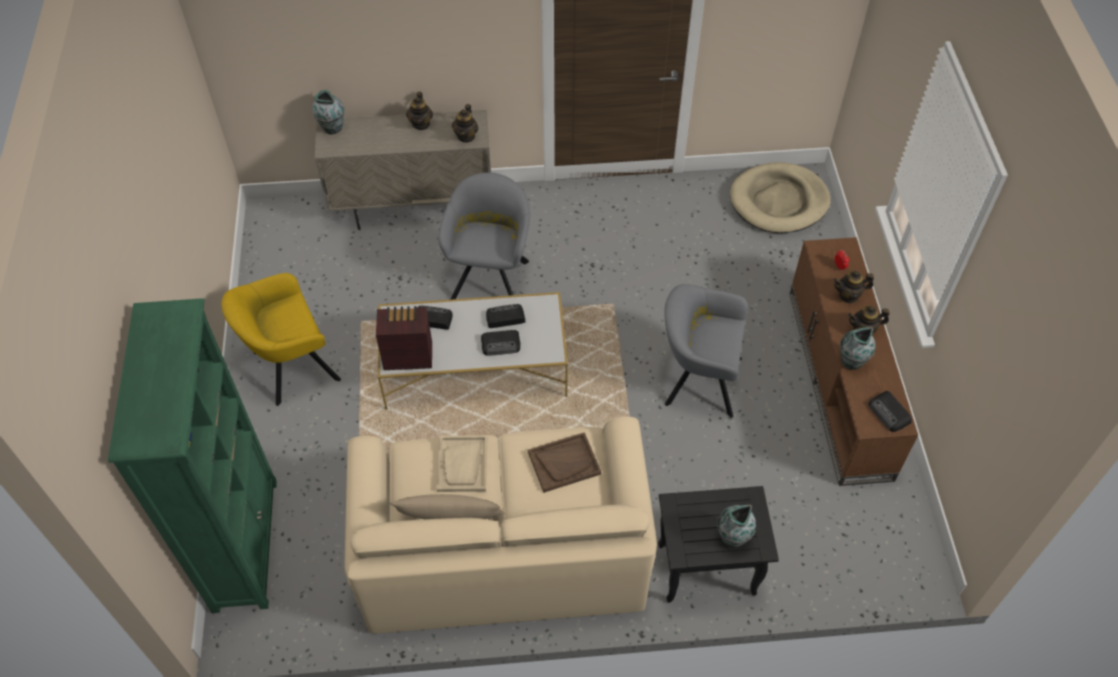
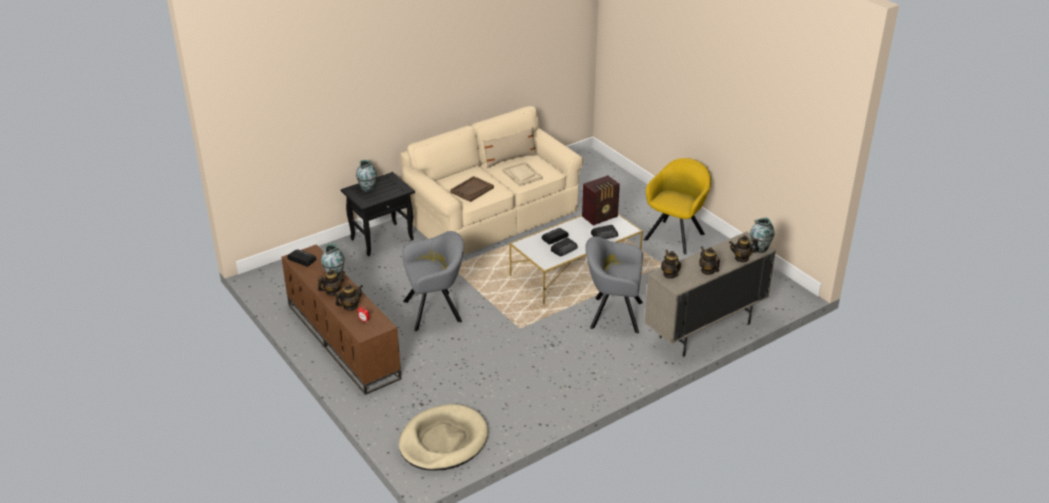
camera: 150 degrees right, 20 degrees down
green bookcase [108,298,277,613] -> none
grey armchair [438,172,530,300] -> grey armchair turned 120 degrees clockwise [585,236,643,334]
none -> teapot [729,235,759,262]

